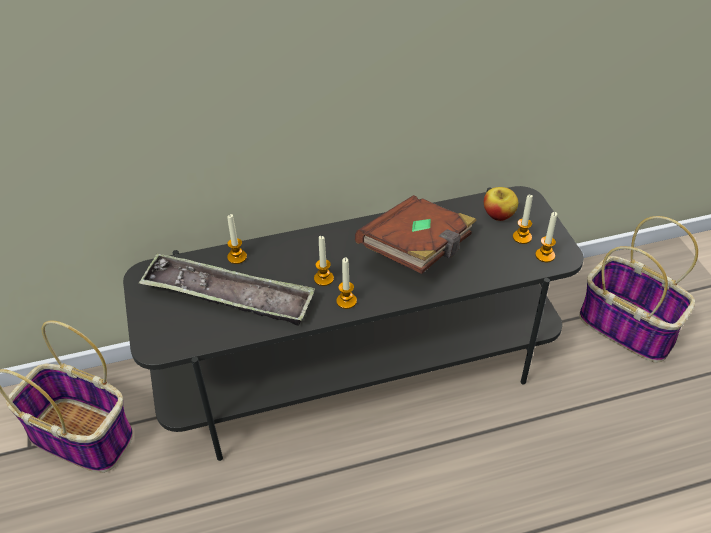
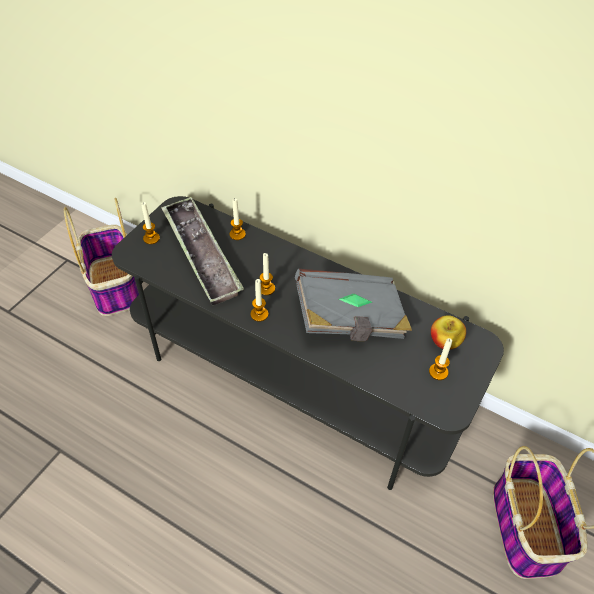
camera: 45 degrees right, 5 degrees up
brown book [355,195,477,274] -> grey book [295,269,412,341]
candle [535,212,557,262] -> candle moved to [141,202,160,244]

